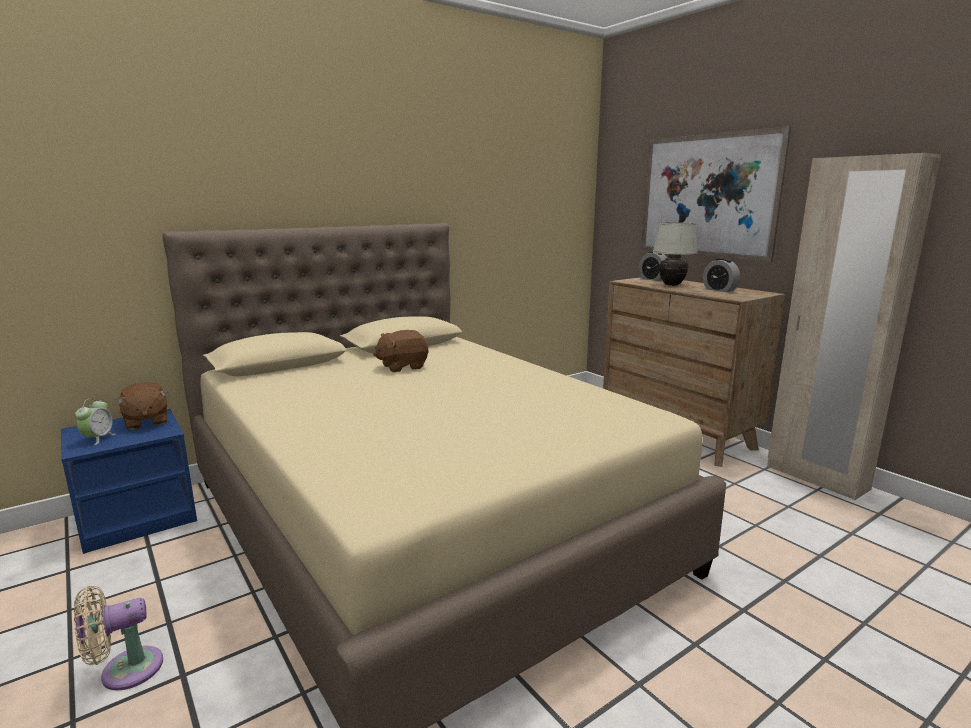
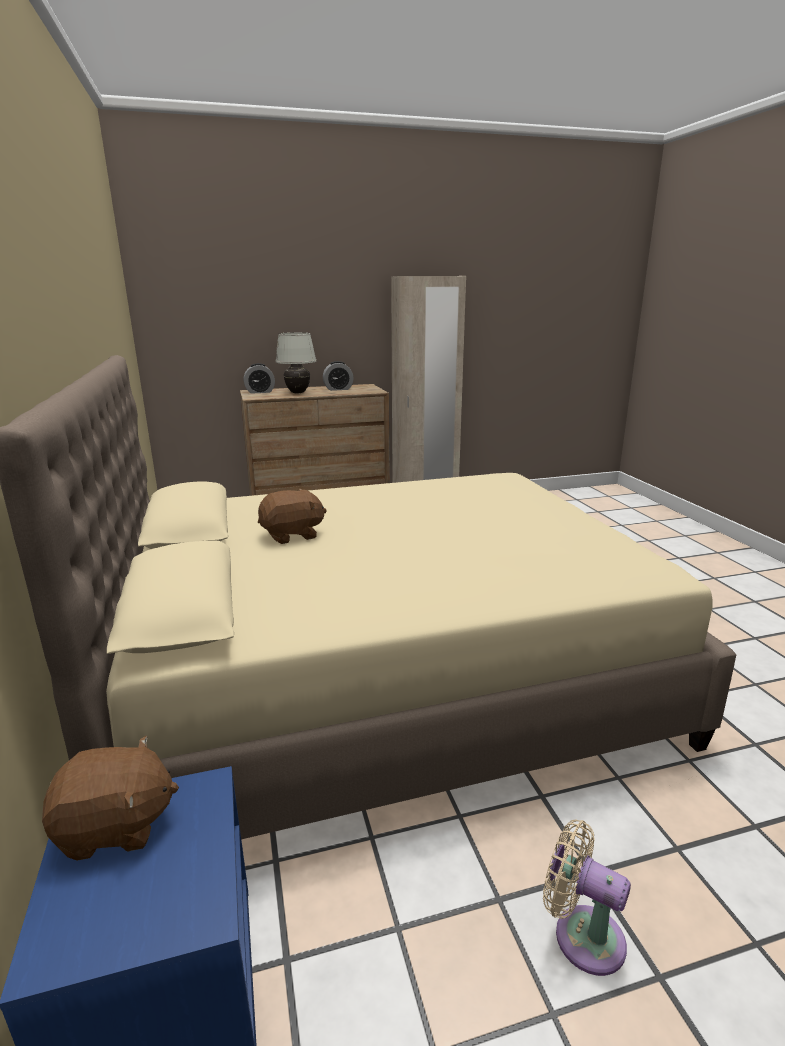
camera: 70 degrees left, 5 degrees up
beige fan [74,586,163,691] -> beige fan turned 135 degrees clockwise [543,819,631,976]
alarm clock [75,398,116,445] -> none
brown plush toy [373,330,428,372] -> brown plush toy turned 105 degrees counterclockwise [258,488,327,544]
picture [641,126,791,262] -> none

